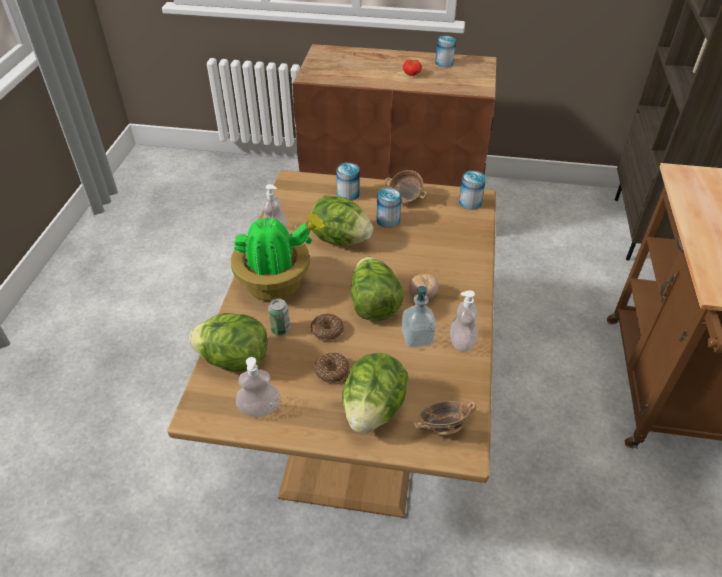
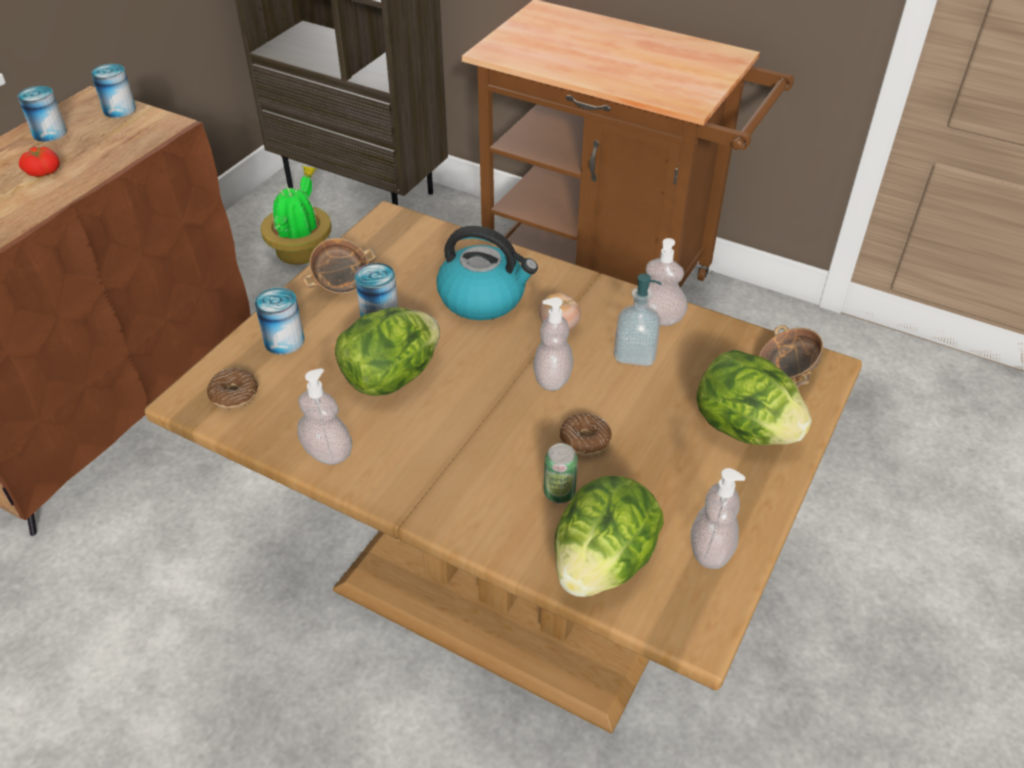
camera: 70 degrees left, 0 degrees up
potted plant [231,212,325,301] -> potted plant moved to [261,166,332,265]
donut [314,353,349,383] -> donut moved to [207,368,258,409]
lettuce [351,257,404,321] -> soap dispenser [533,297,573,391]
can [459,171,486,210] -> can moved to [91,64,136,118]
none -> kettle [436,226,538,320]

